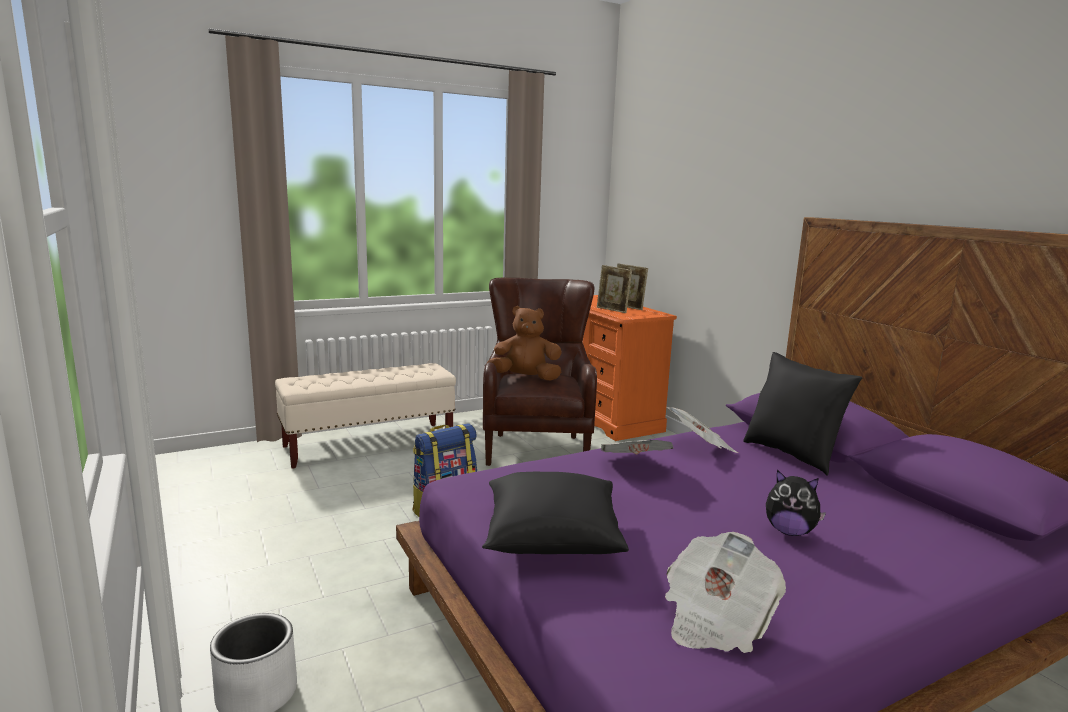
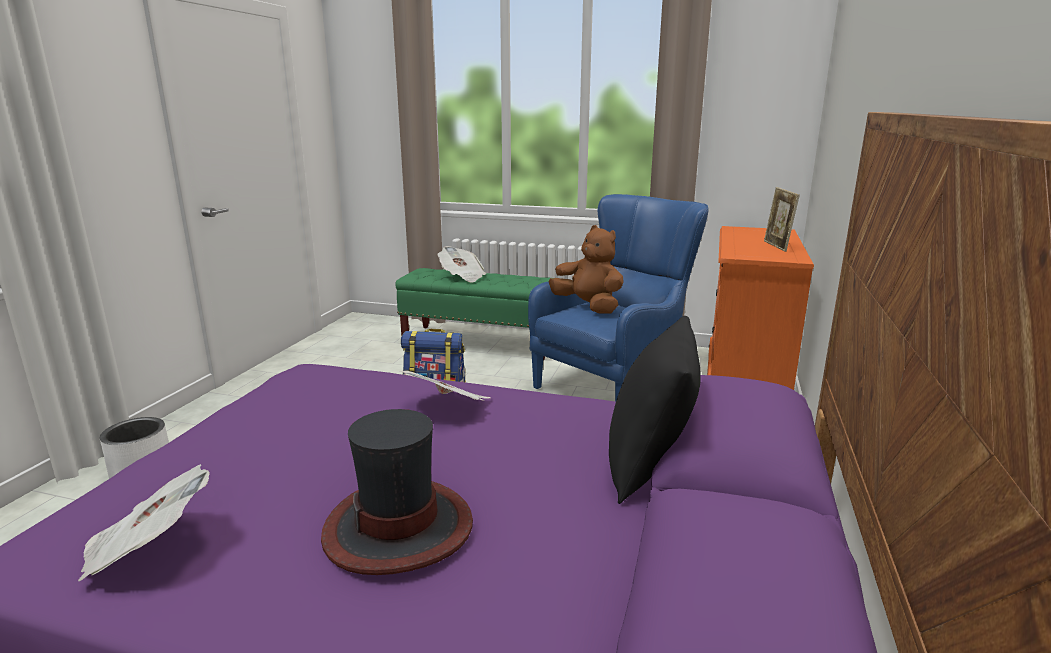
camera: 45 degrees right, 5 degrees up
beige bench [275,363,456,468] -> green bench [395,268,550,360]
black pillow [482,472,629,554] -> none
brown armchair [483,277,597,466] -> blue armchair [528,194,709,402]
picture frame [597,265,632,313] -> none
newspaper [667,407,738,453] -> newspaper moved to [438,246,486,283]
plush toy [766,470,826,536] -> hat [321,409,473,575]

